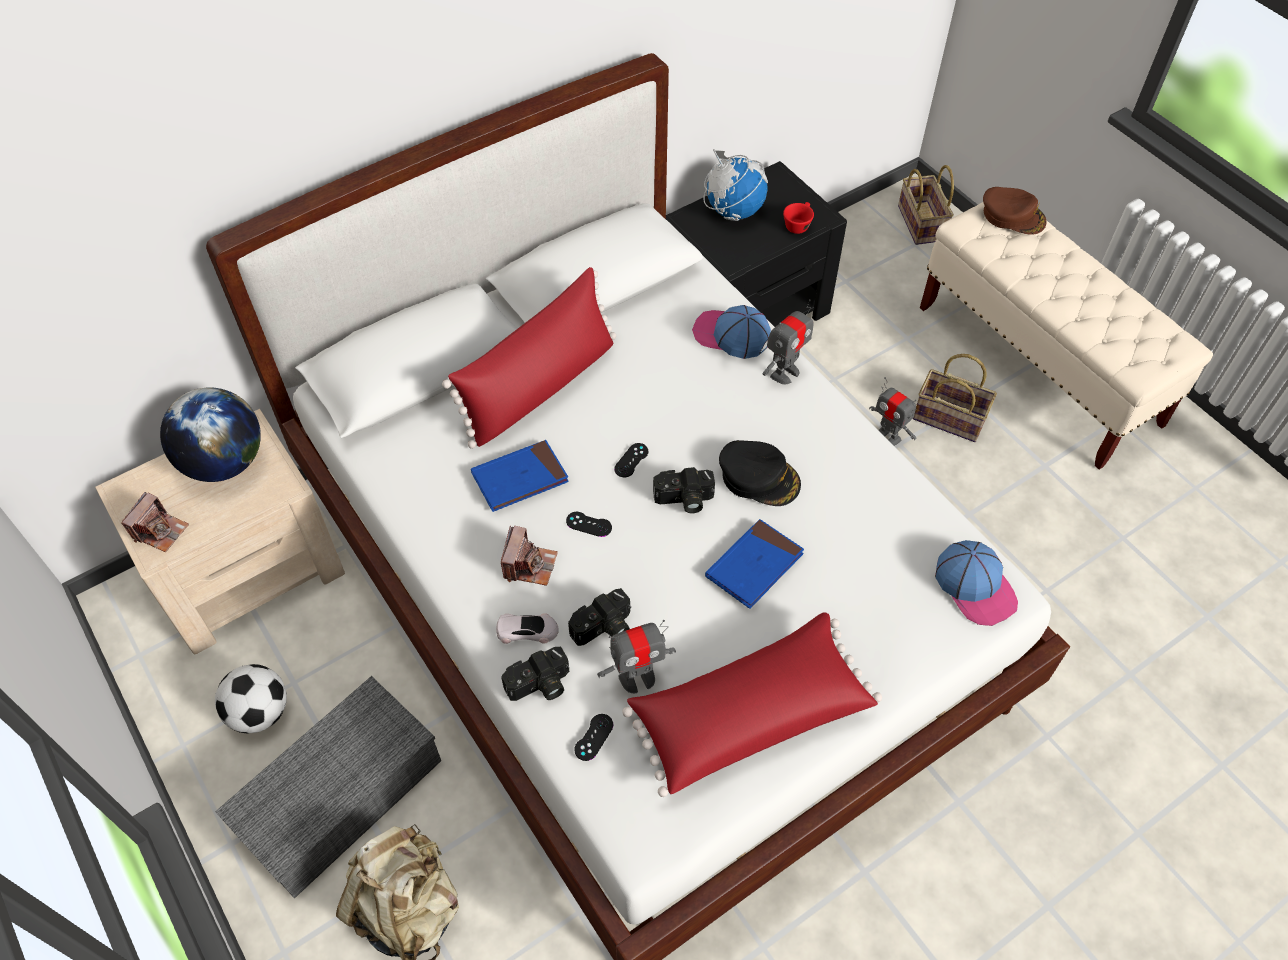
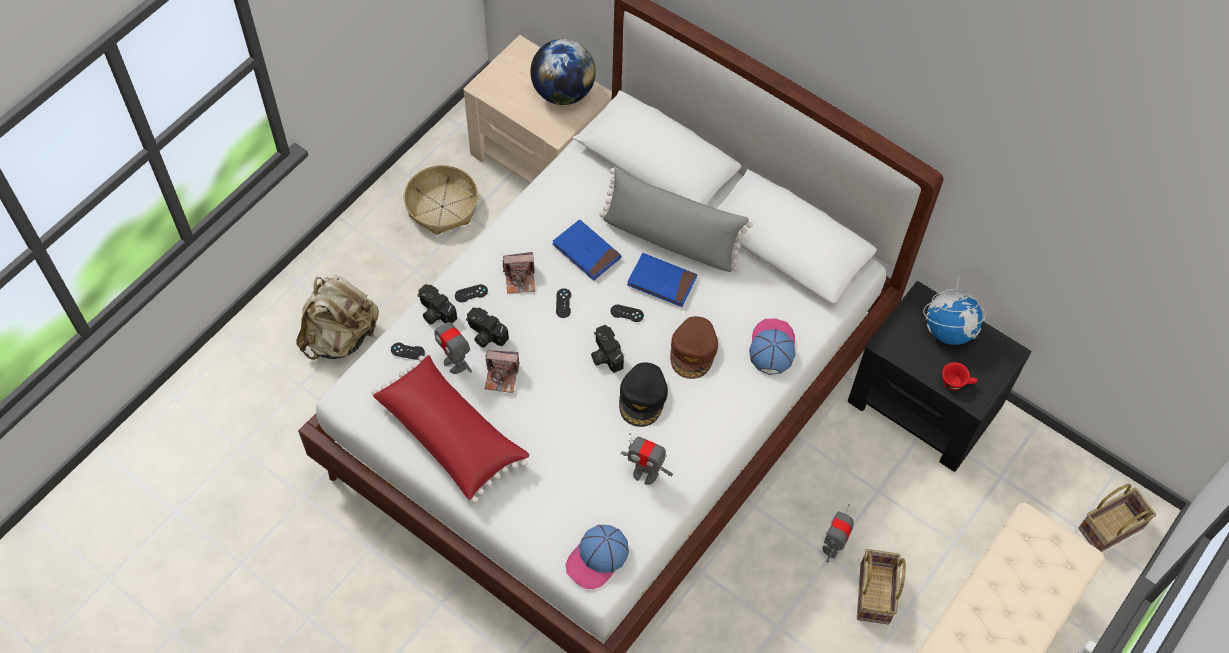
camera: 70 degrees right, 5 degrees up
camera [121,492,189,552] -> camera moved to [485,350,519,393]
football [215,664,287,733] -> basket [404,165,478,235]
grey storage box [215,676,441,899] -> none
red pillow [442,267,616,449] -> grey pillow [599,168,753,272]
white toy car [496,613,559,644] -> black game controller [455,284,488,302]
blue book [705,519,804,609] -> blue book moved to [627,253,697,307]
toy robot [763,299,814,384] -> toy robot moved to [621,433,673,485]
brown cap [983,187,1047,235] -> brown cap moved to [670,316,718,379]

